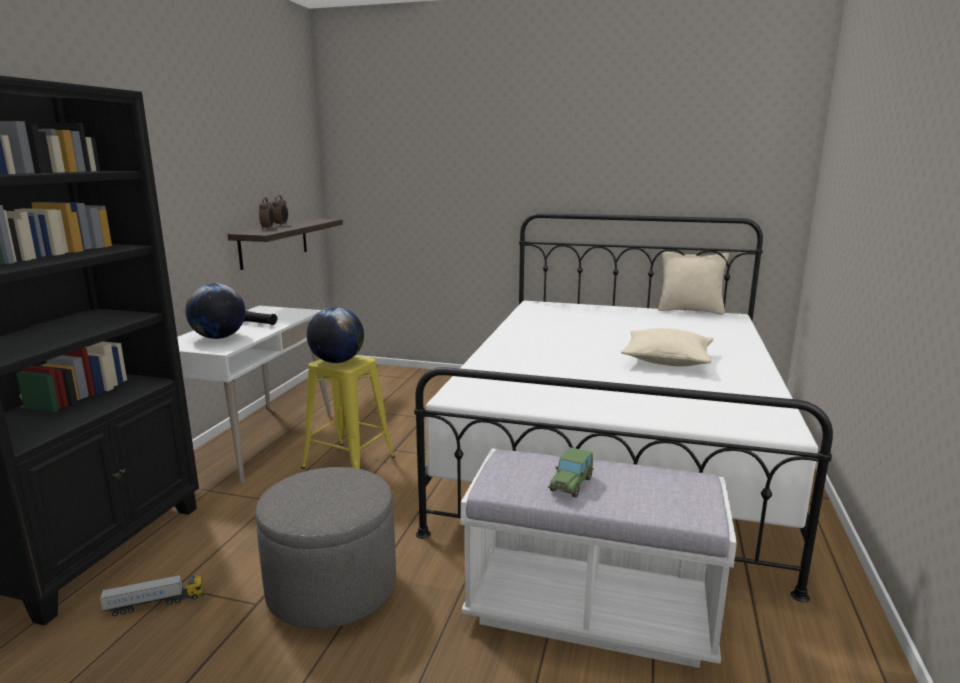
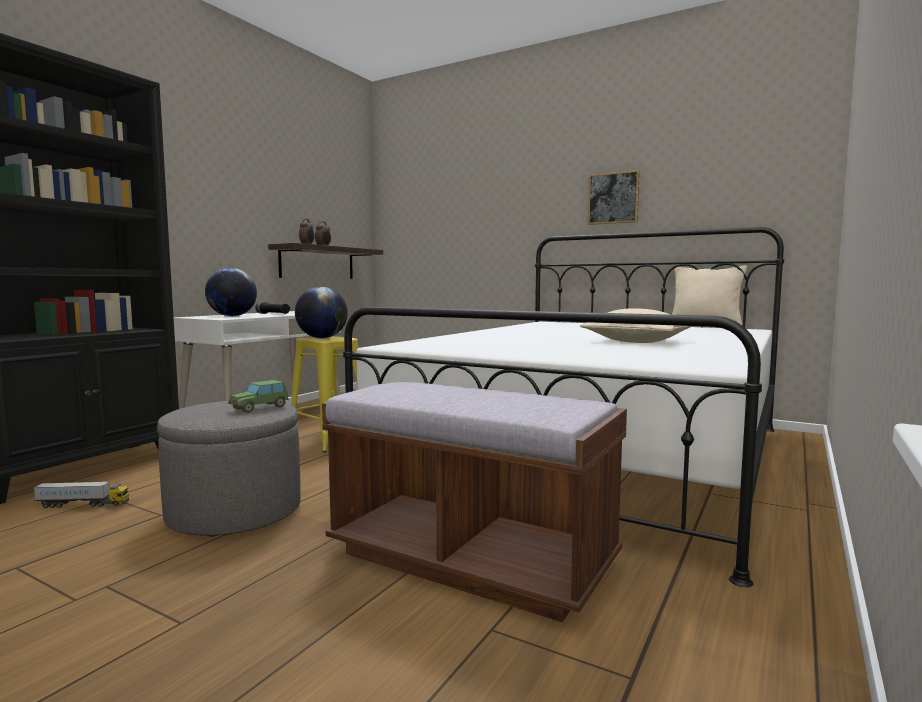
camera: 15 degrees right, 10 degrees down
white bench [461,448,737,668] -> brown bench [322,382,627,622]
toy car [548,447,593,498] -> toy car moved to [228,380,289,413]
none -> picture [588,170,640,225]

